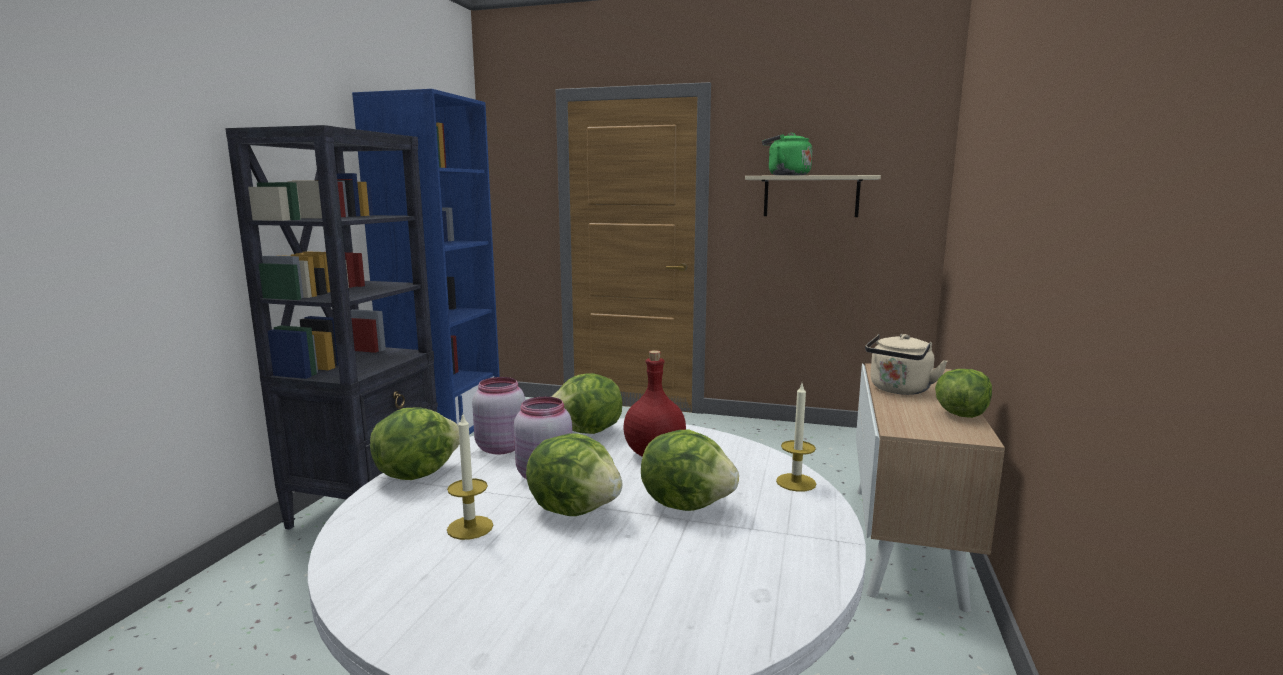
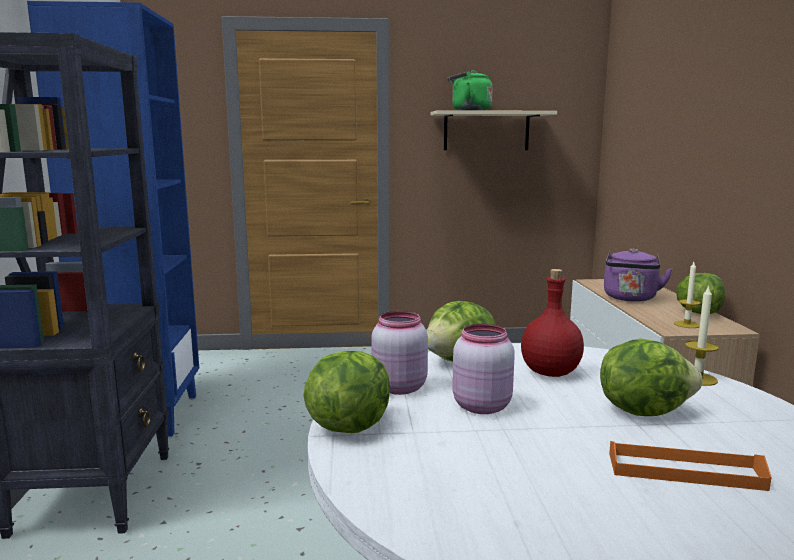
camera: 20 degrees left, 0 degrees up
candle [447,415,493,540] -> candle moved to [674,262,701,328]
lettuce [526,434,623,516] -> none
beige kettle [865,334,948,395] -> purple kettle [604,248,673,302]
none -> orange tray [609,441,772,491]

